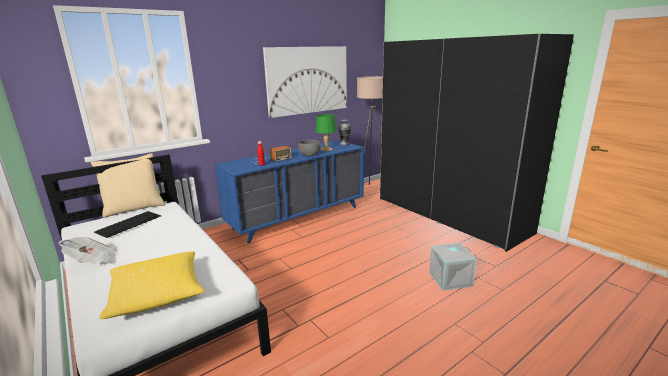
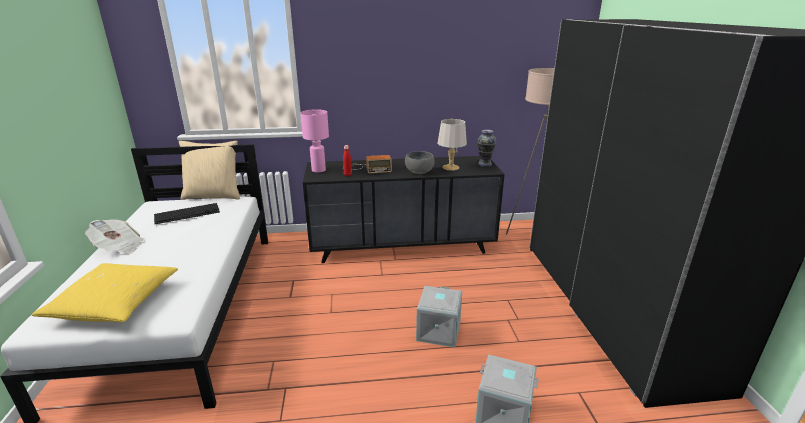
camera: 30 degrees right, 5 degrees up
blue dresser [215,140,364,243] -> black dresser [303,156,505,263]
picture [263,46,347,118] -> none
green table lamp [315,114,336,151] -> grey table lamp [437,119,467,171]
none -> pink table lamp [300,109,329,173]
none -> grey storage box [416,286,462,348]

